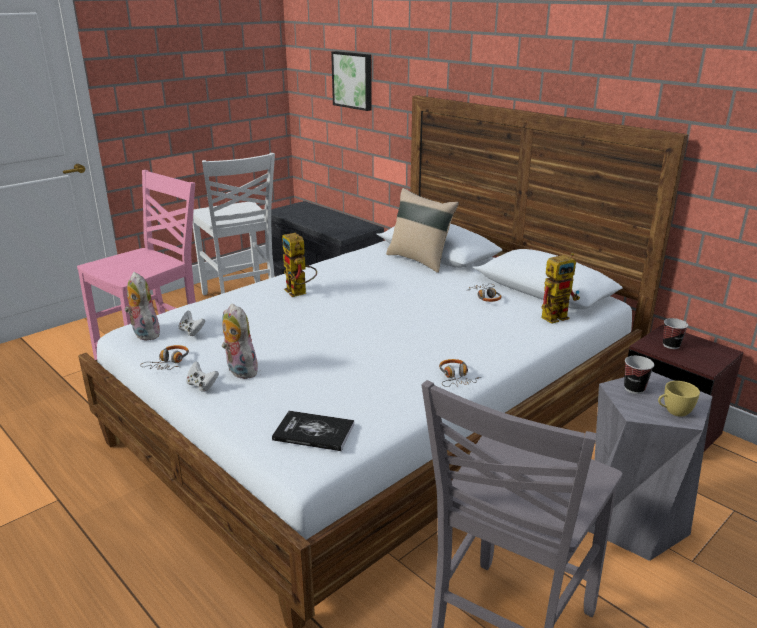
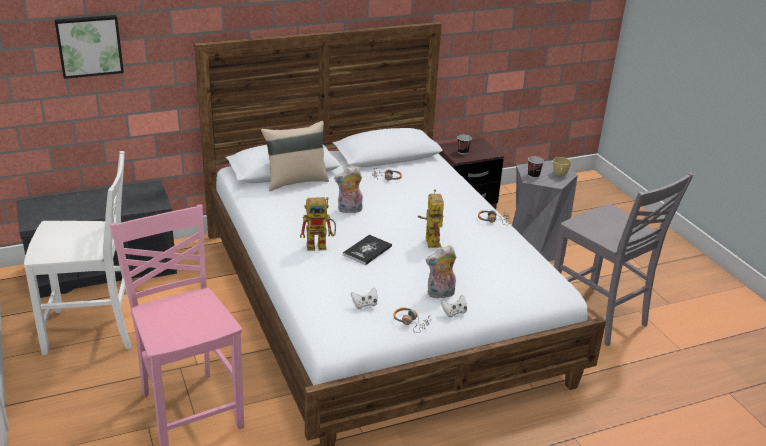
camera: 70 degrees left, 5 degrees up
plush toy [125,272,160,341] -> plush toy moved to [334,166,363,213]
book [272,411,354,451] -> book moved to [343,235,392,265]
toy robot [541,253,580,324] -> toy robot moved to [418,190,444,248]

